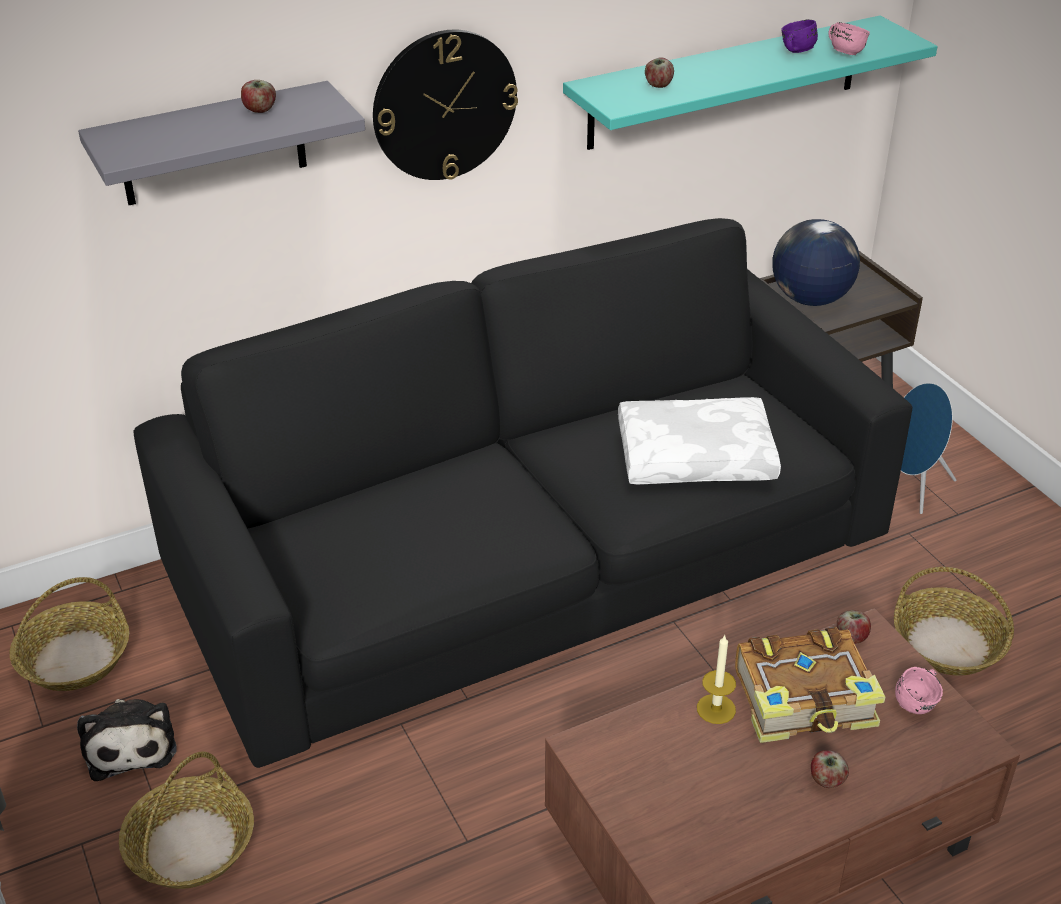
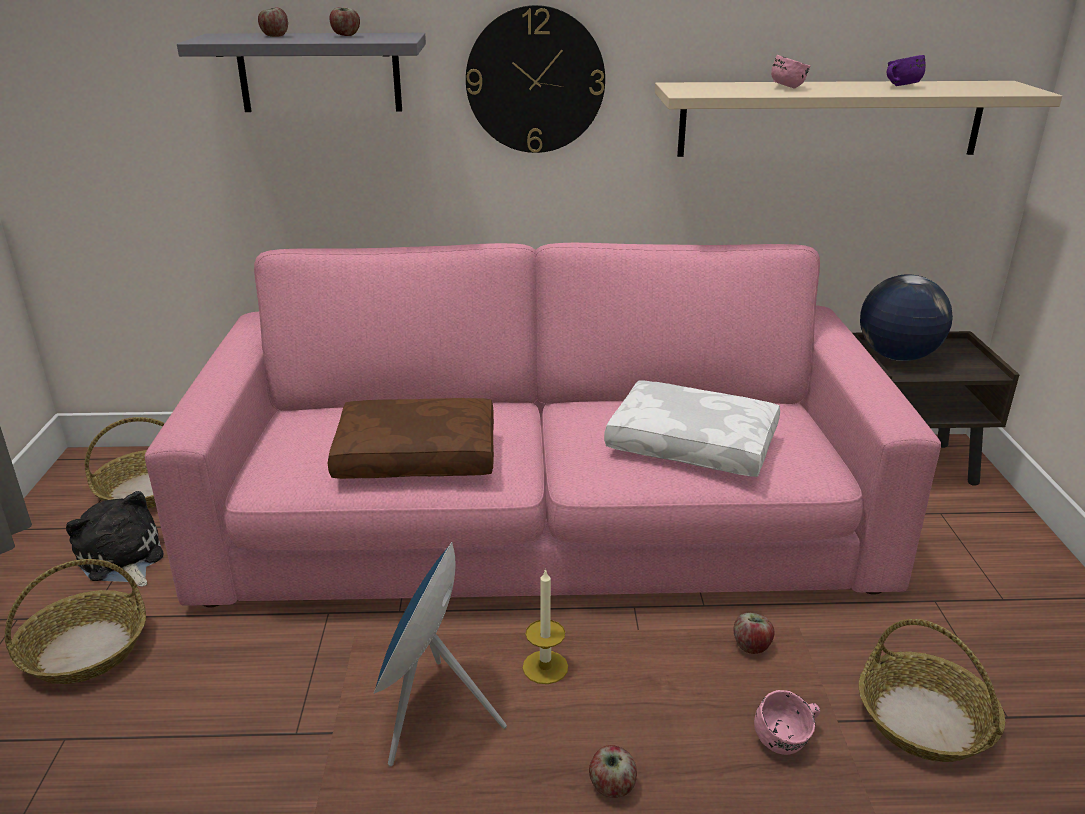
camera: 25 degrees right, 10 degrees down
plush toy [77,699,177,781] -> plush toy turned 135 degrees clockwise [66,491,164,587]
black sofa [133,218,912,768] -> pink sofa [145,243,941,608]
turquoise shelf [563,15,938,150] -> beige shelf [655,81,1062,157]
apple [645,58,674,88] -> apple moved to [258,8,288,37]
book [735,627,885,743] -> none
pink mug [828,22,870,55] -> pink mug moved to [771,55,811,89]
blue speaker [901,383,956,514] -> blue speaker moved to [374,542,507,766]
none -> brown pillow [328,398,494,479]

